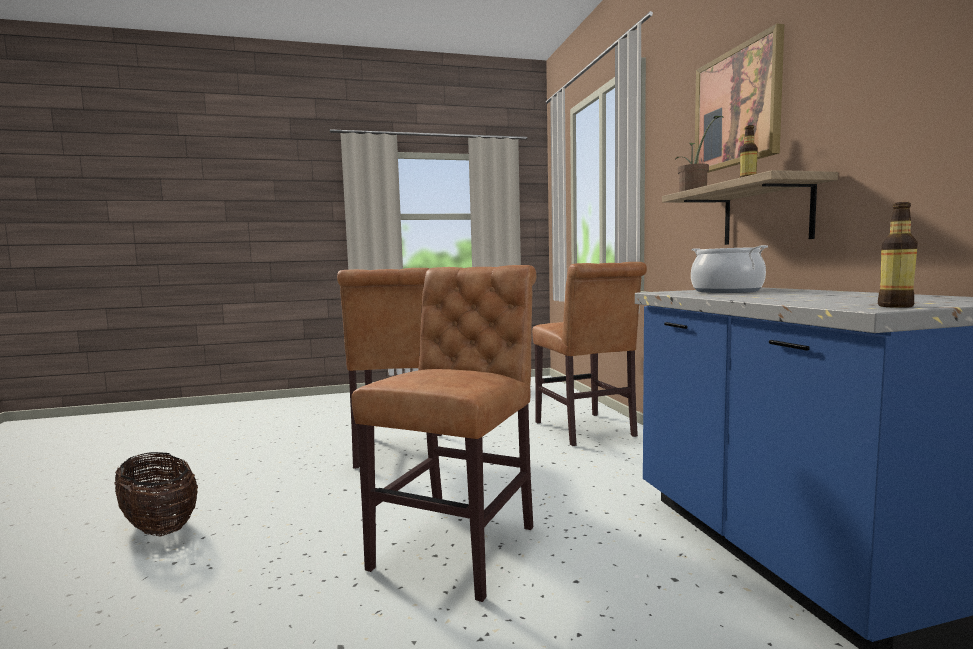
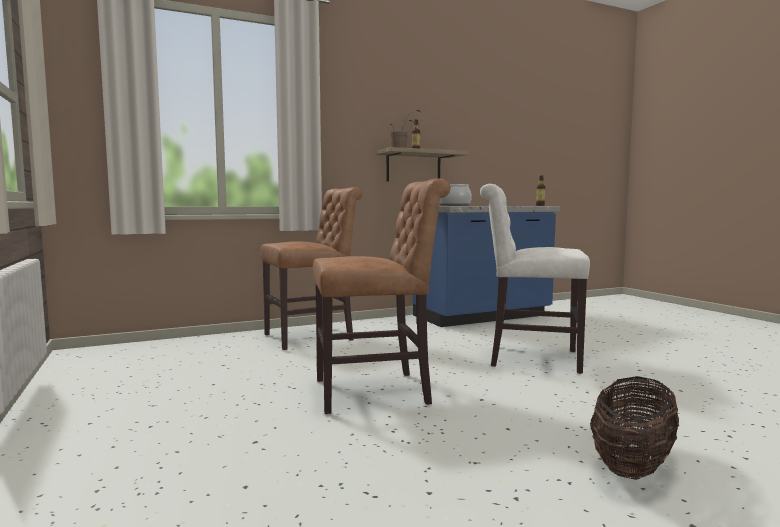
camera: 100 degrees left, 0 degrees up
brown chair [351,265,536,602] -> white chair [480,184,590,374]
picture [694,24,784,173] -> none

